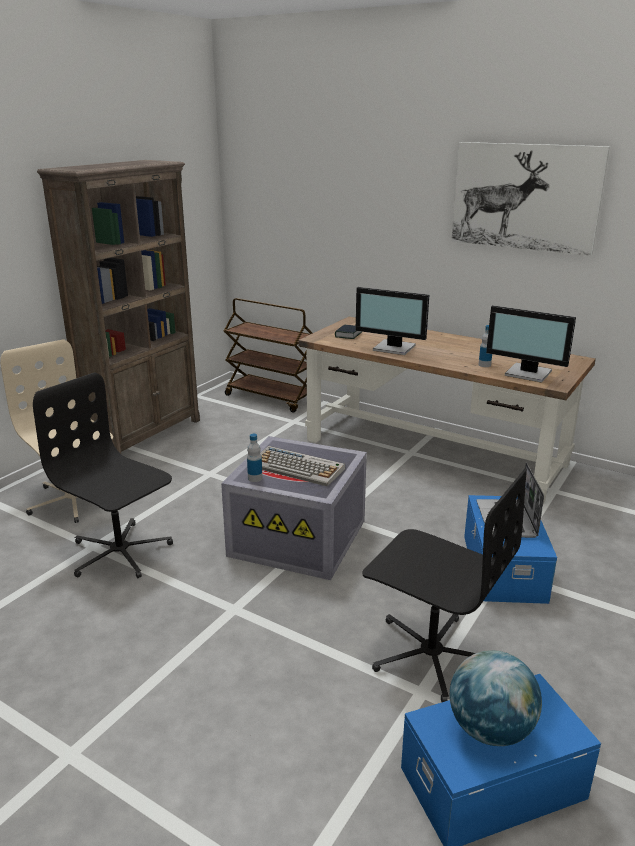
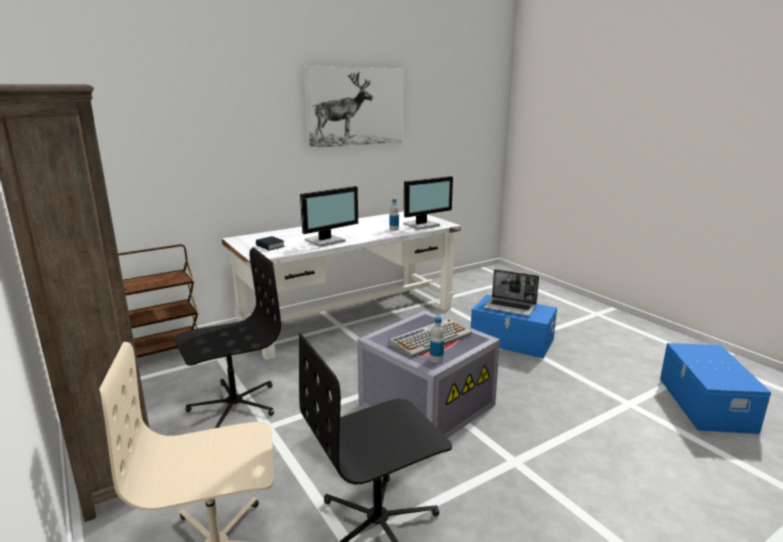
camera: 65 degrees left, 5 degrees down
brown desk [299,317,596,504] -> white desk [222,212,461,360]
black office chair [362,468,527,702] -> black office chair moved to [174,248,281,428]
globe [450,650,542,746] -> none

